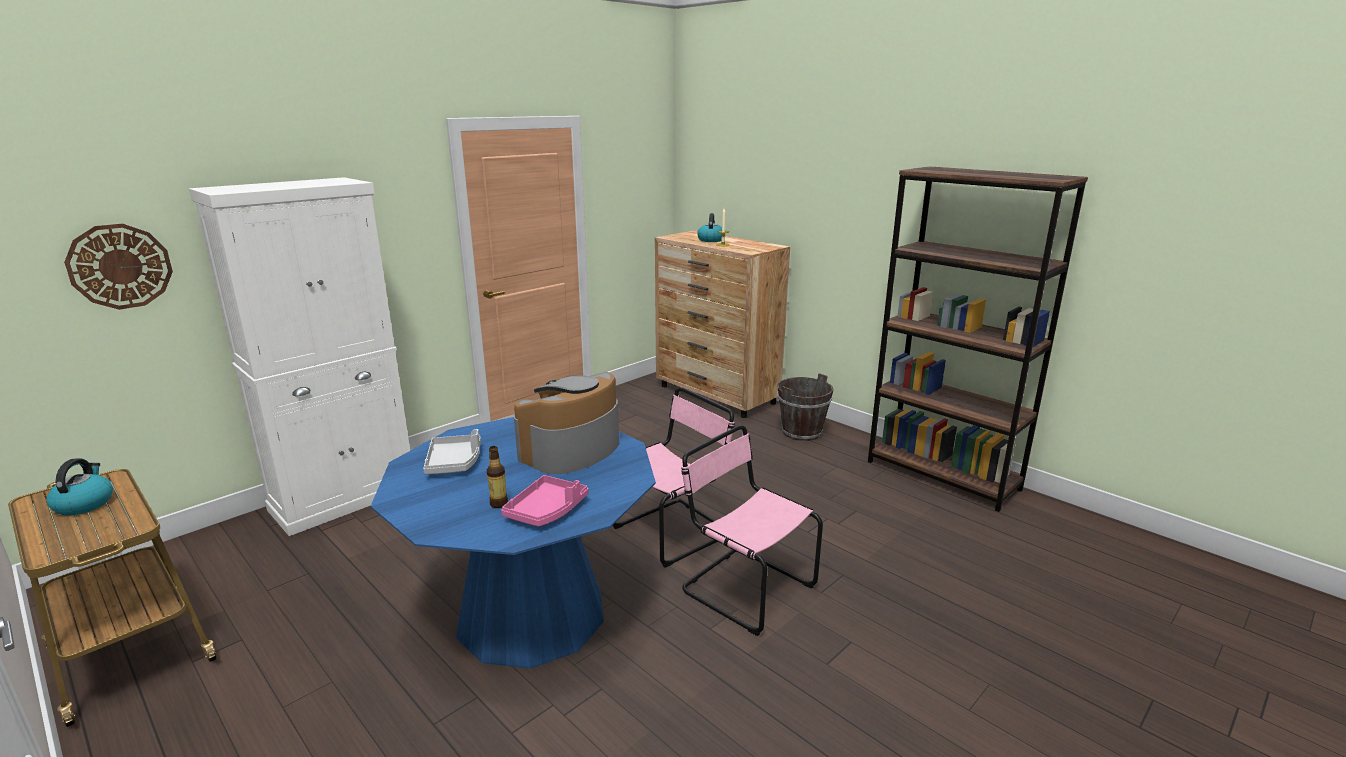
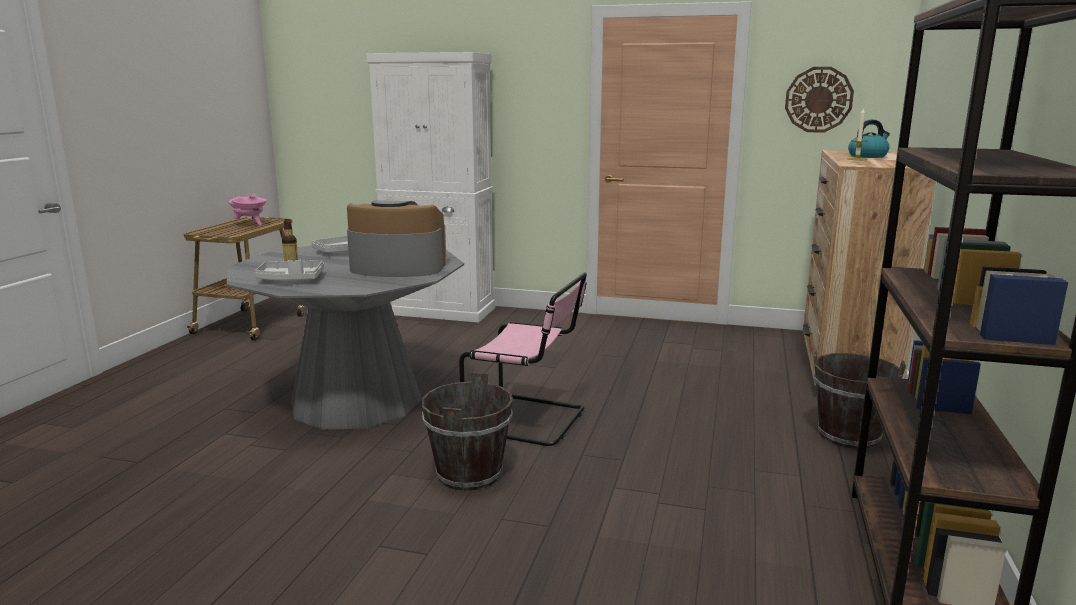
camera: 60 degrees right, 5 degrees down
kettle [47,458,113,515] -> pink cooking pot [228,193,267,226]
wall clock [64,224,173,310] -> wall clock moved to [785,67,854,133]
blue dining table [371,417,656,669] -> grey dining table [227,246,464,430]
pink tray [501,475,588,527] -> grey tray [255,260,324,281]
pink chair [681,425,823,636] -> brown bucket [421,372,513,491]

